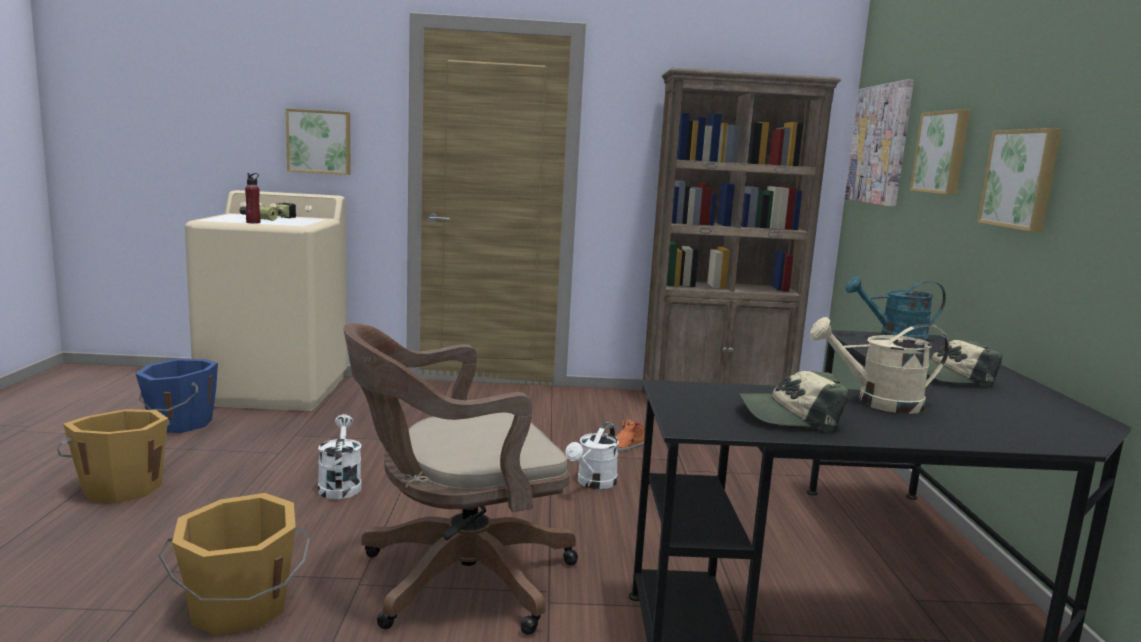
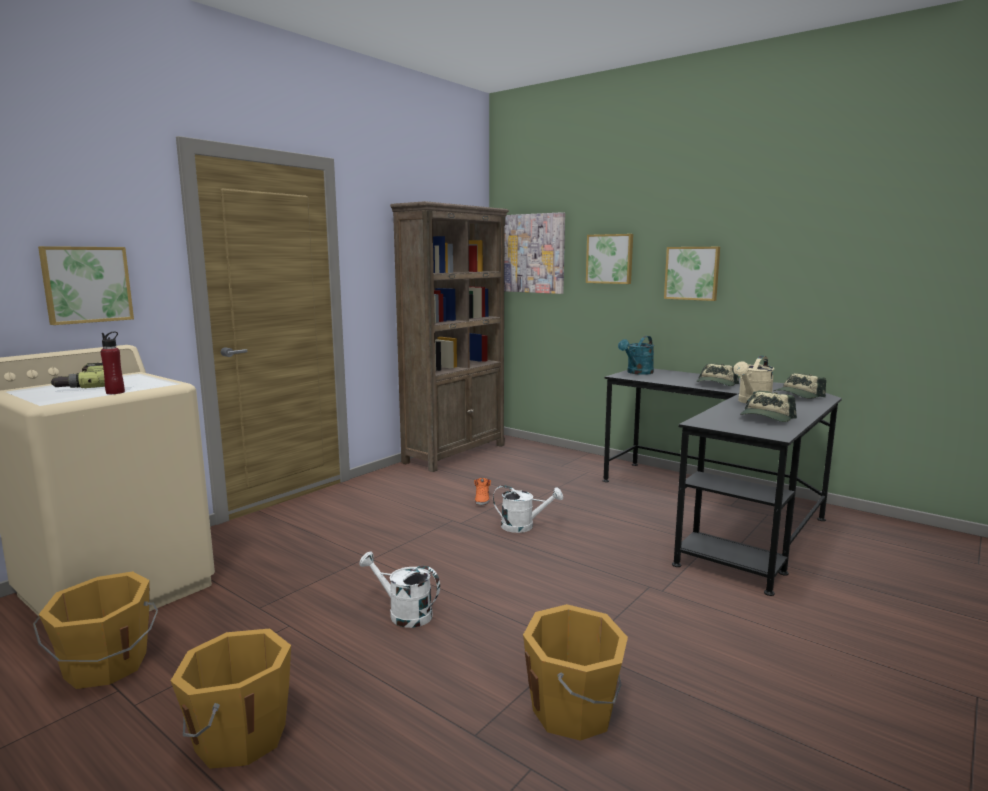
camera: 50 degrees left, 0 degrees up
blue bucket [135,359,218,433] -> orange bucket [33,571,158,689]
brown office chair [343,323,578,635] -> none
white watering can [565,422,619,489] -> white watering can turned 60 degrees counterclockwise [493,485,563,533]
none -> cap [773,373,826,398]

